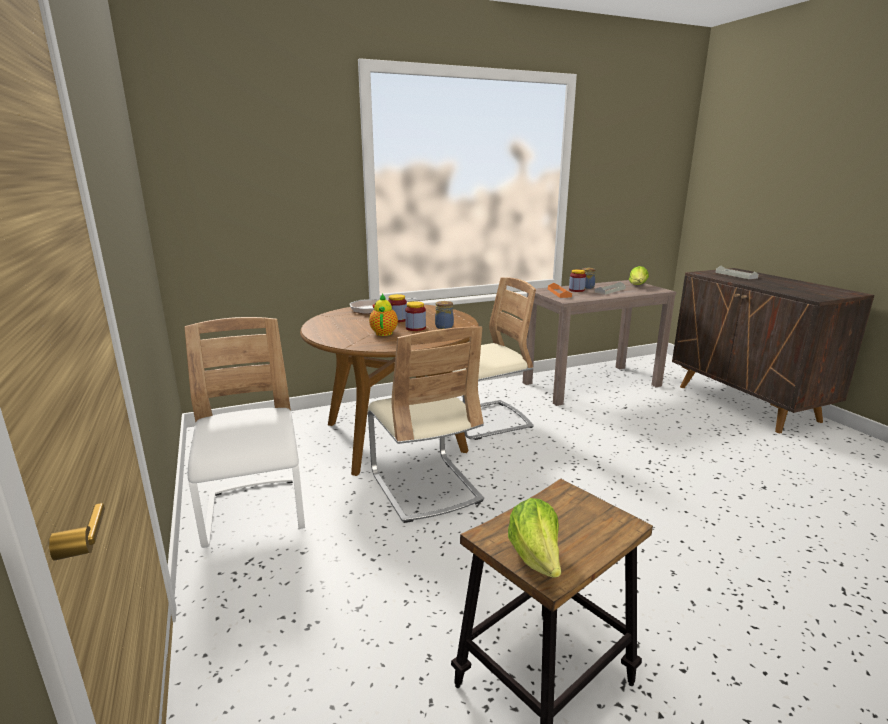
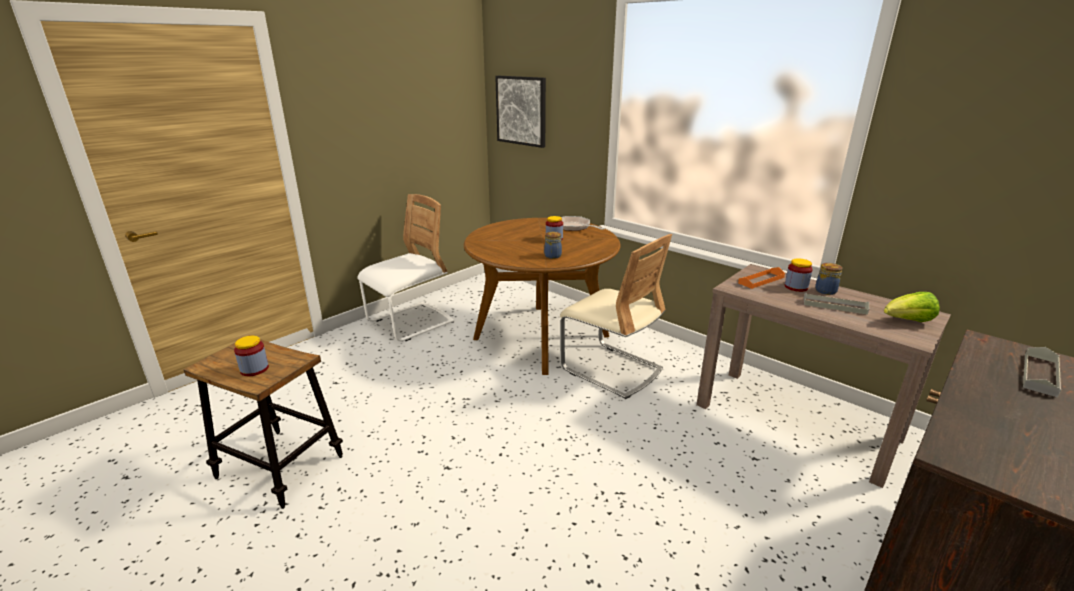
camera: 65 degrees right, 5 degrees up
beige chair [368,326,484,523] -> none
teapot [369,294,398,336] -> none
jar [405,301,426,331] -> jar moved to [234,336,269,376]
lettuce [508,498,561,578] -> none
none -> picture [495,76,546,148]

